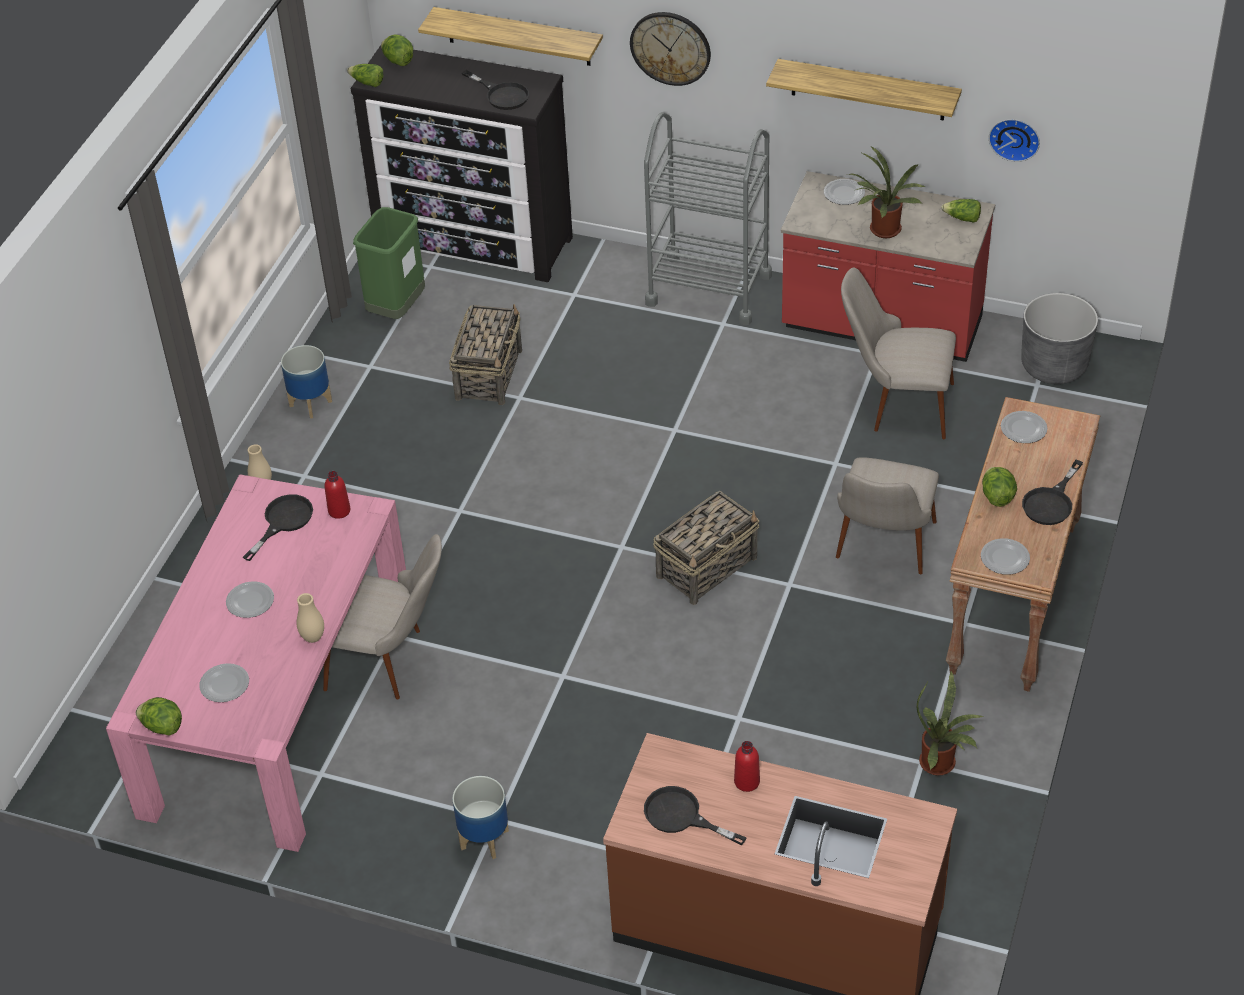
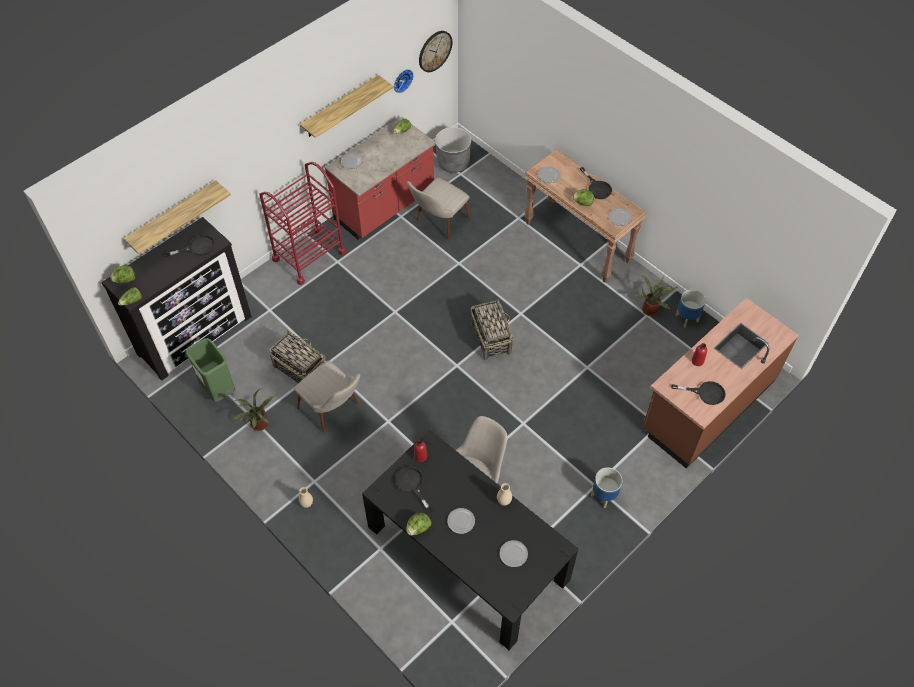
camera: 65 degrees left, 10 degrees up
pink dining table [106,474,406,852] -> black dining table [362,429,578,650]
lettuce [136,697,182,736] -> lettuce moved to [406,513,431,535]
planter [281,345,332,419] -> planter moved to [675,289,706,328]
wall clock [630,12,711,86] -> wall clock moved to [419,31,452,72]
grey cart [644,112,772,325] -> red cart [259,162,346,285]
black frying pan [644,786,747,845] -> black frying pan turned 135 degrees counterclockwise [671,381,726,405]
beige chair [836,457,939,574] -> beige chair moved to [294,361,361,433]
potted plant [848,147,925,238] -> potted plant moved to [234,389,277,431]

